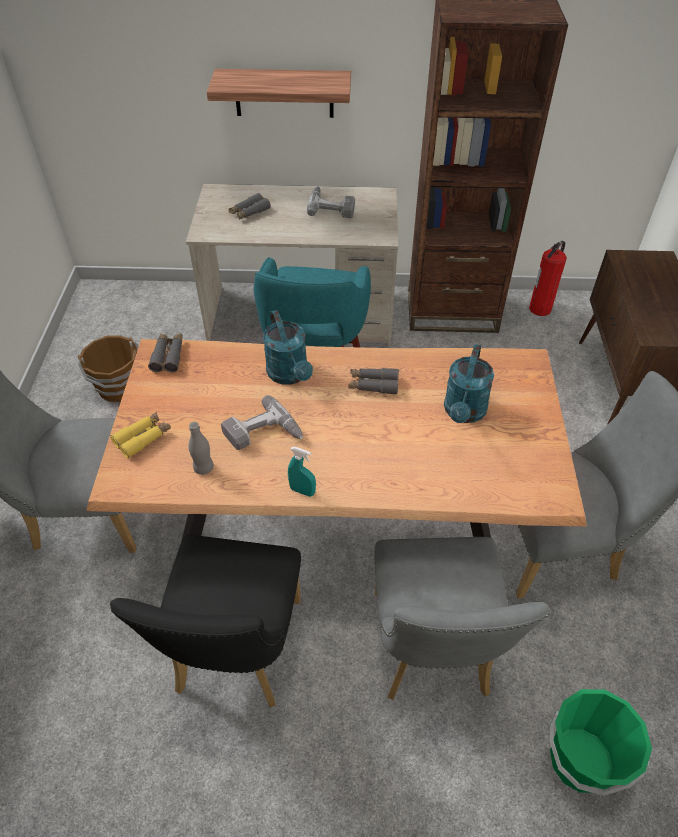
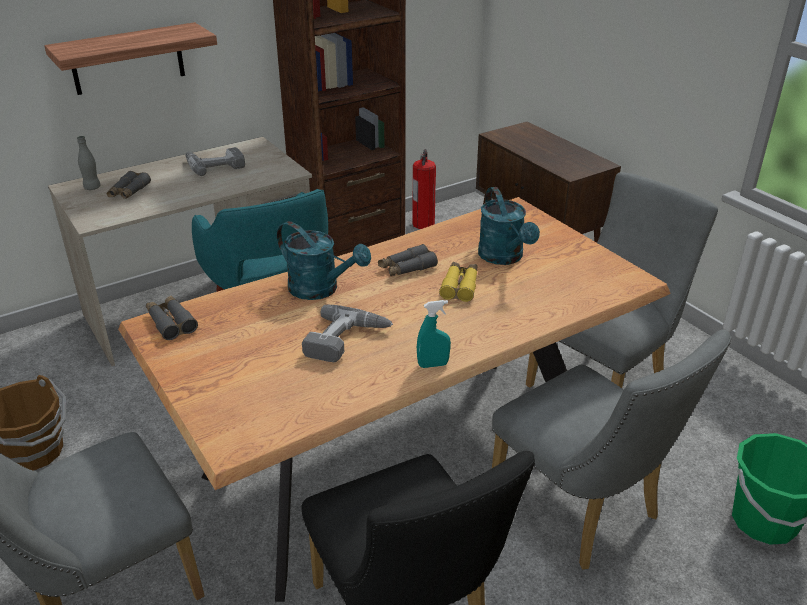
camera: 35 degrees left, 15 degrees down
yellow binoculars [110,412,171,458] -> yellow binoculars moved to [439,262,477,302]
grey bottle [188,422,214,475] -> grey bottle moved to [77,136,100,190]

